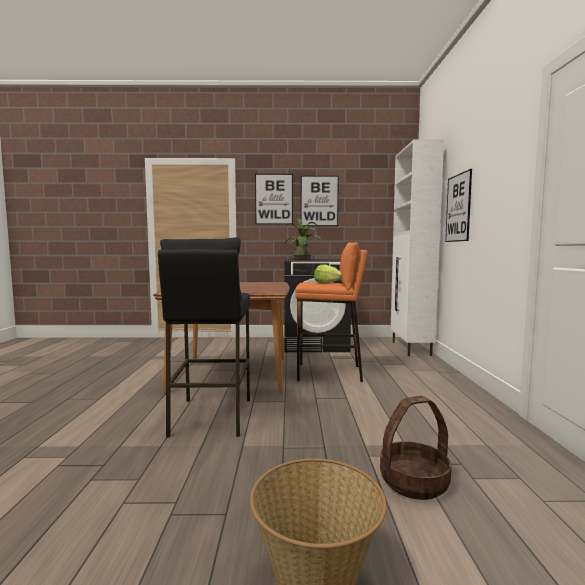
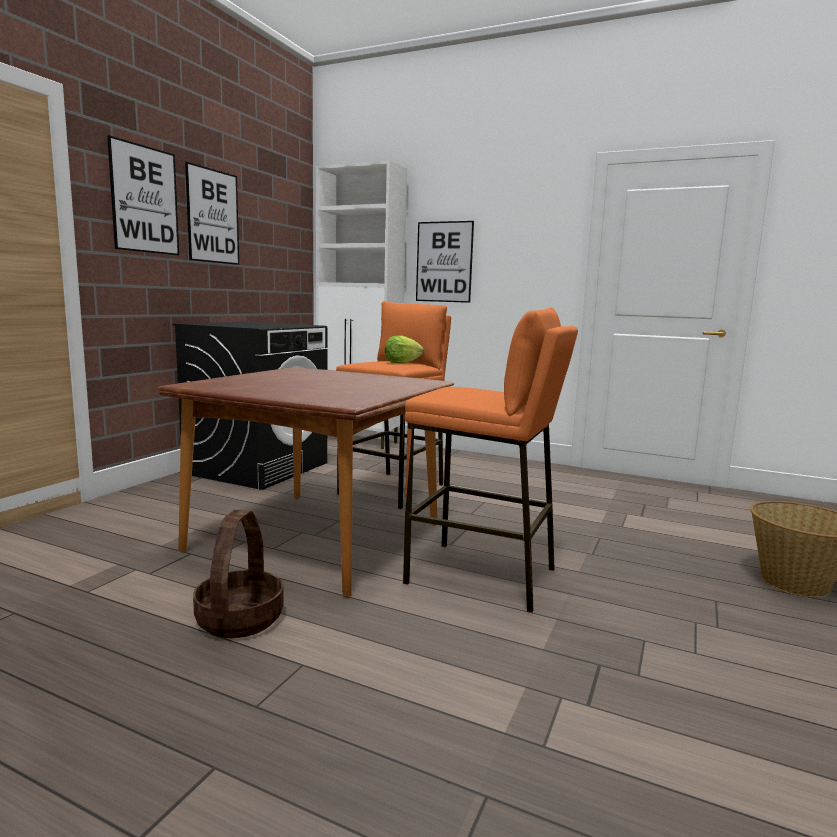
camera: 65 degrees left, 5 degrees up
black stool [158,237,250,437] -> orange stool [403,308,578,613]
potted plant [285,218,322,260] -> none
basket [380,396,451,500] -> basket moved to [193,510,284,638]

